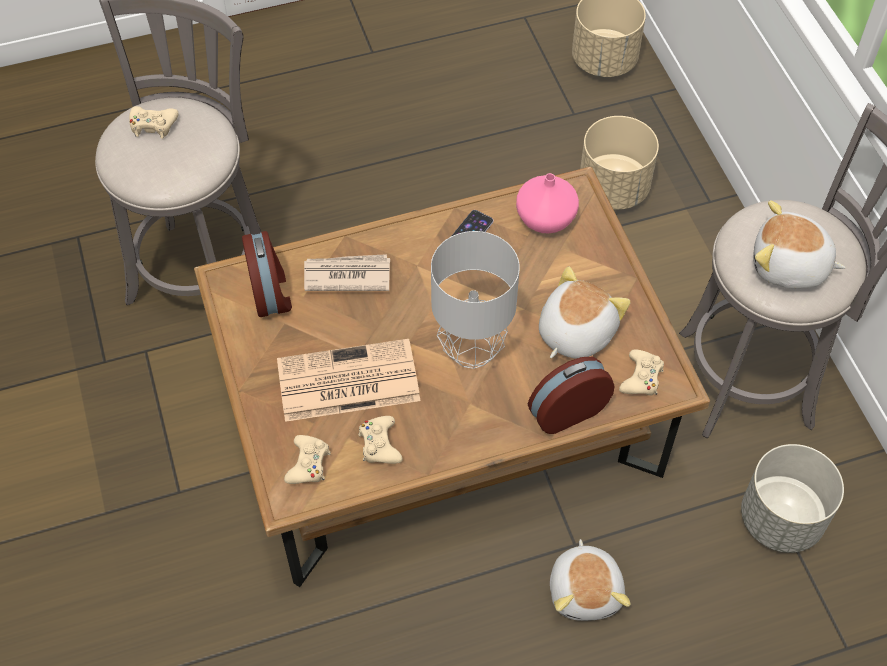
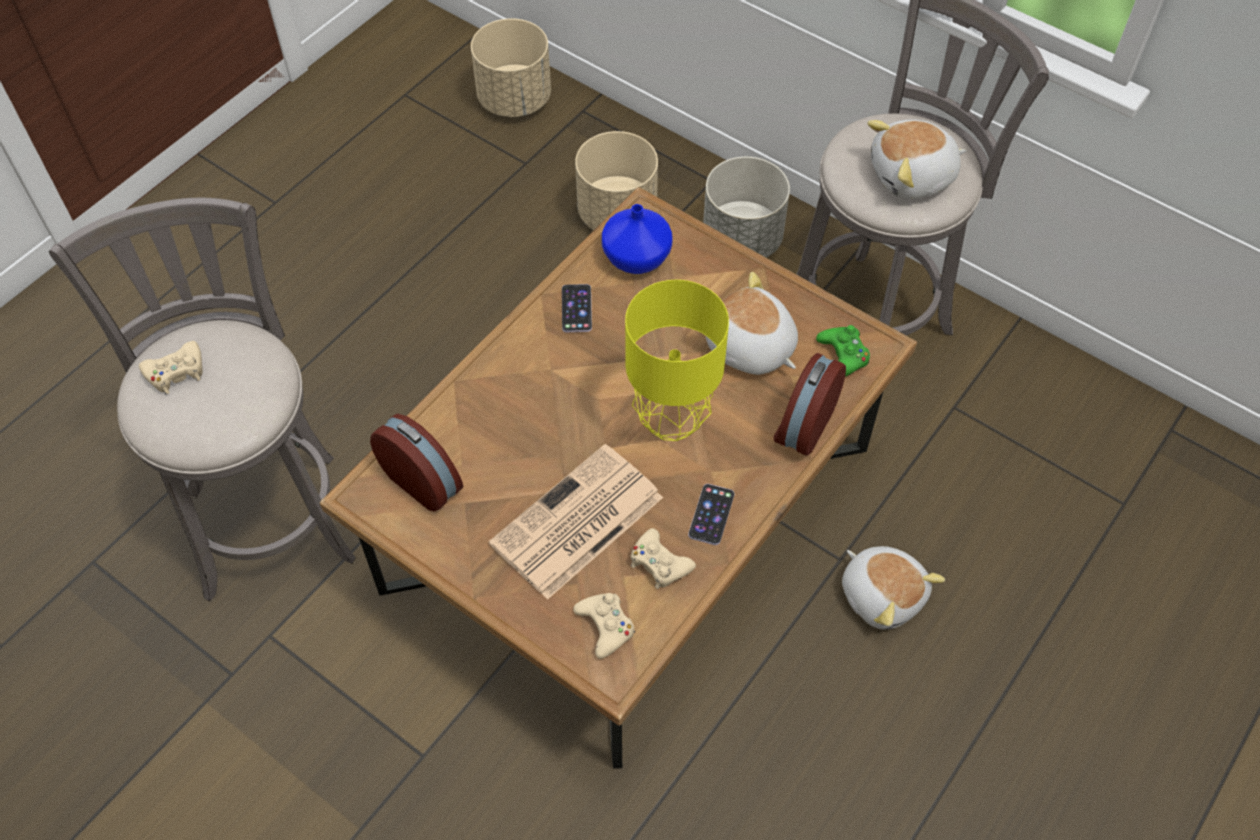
camera: 35 degrees left, 0 degrees up
newspaper [304,254,390,291] -> none
grey table lamp [431,231,520,369] -> yellow table lamp [625,280,729,441]
pink vase [516,173,579,233] -> blue vase [602,204,673,274]
plush toy [539,267,631,359] -> plush toy turned 45 degrees counterclockwise [706,272,798,375]
beige game controller [619,349,664,395] -> green game controller [816,325,870,377]
grey planter [741,444,844,553] -> grey planter moved to [703,157,790,258]
none -> phone [688,484,735,545]

